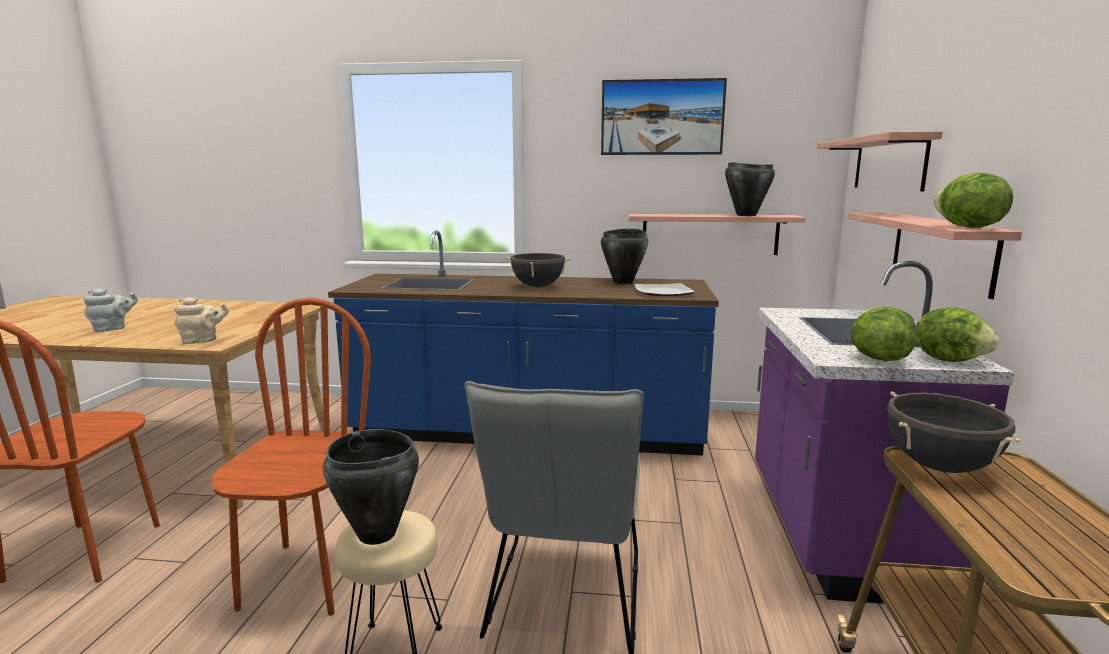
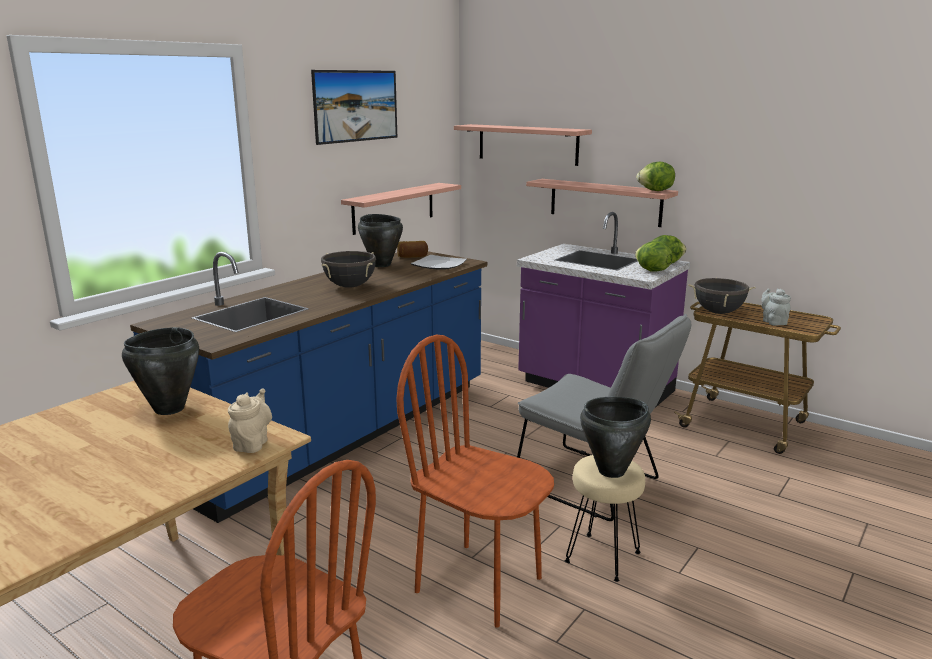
camera: 60 degrees left, 5 degrees up
grey teapot [83,289,138,332] -> grey teapot moved to [761,288,791,326]
black cooking pot [725,162,775,216] -> black cooking pot moved to [122,327,199,415]
none -> bread [397,241,428,258]

